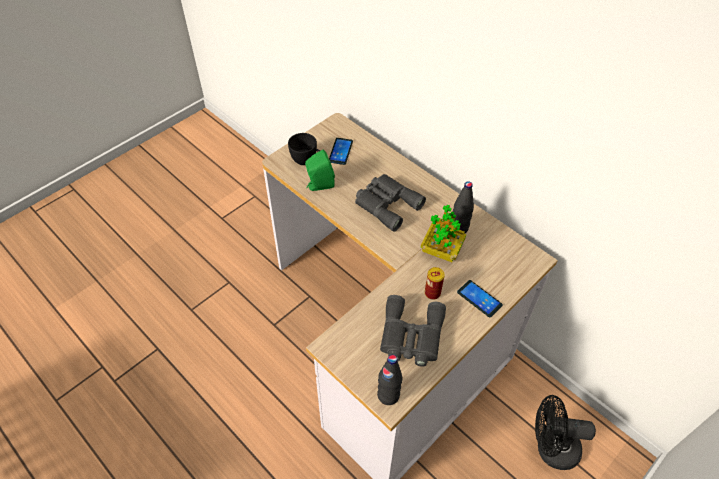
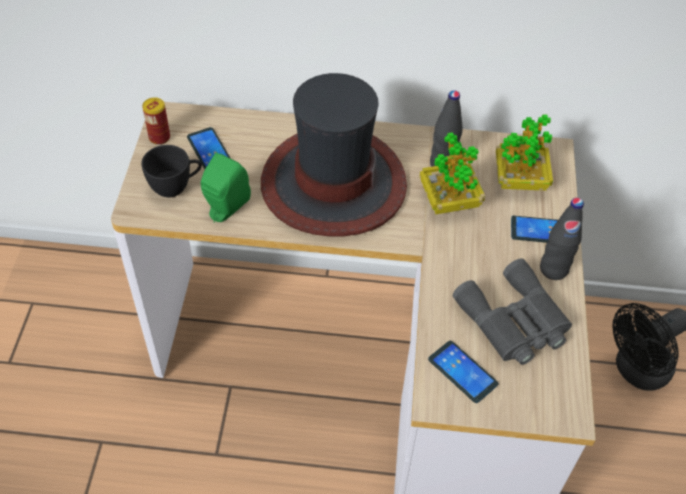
camera: 40 degrees left, 0 degrees up
grey binoculars [355,174,426,232] -> hat [261,73,407,237]
black bottle [377,355,402,405] -> black bottle moved to [540,198,584,280]
can [425,267,445,300] -> can moved to [142,98,170,145]
none -> phone [428,341,498,403]
none -> potted plant [496,114,553,191]

